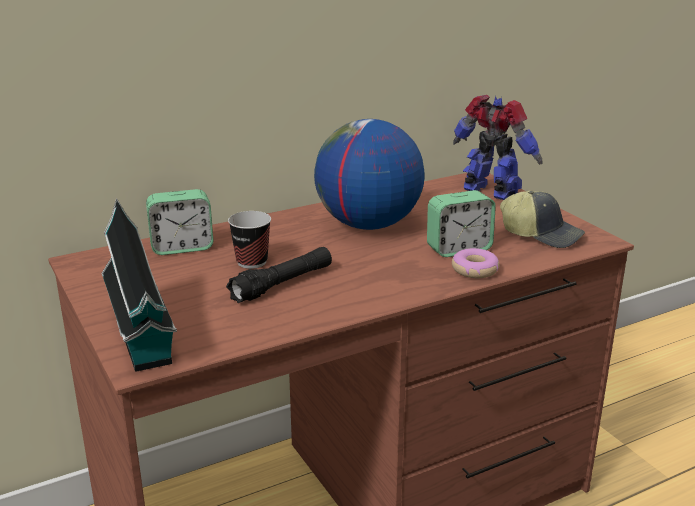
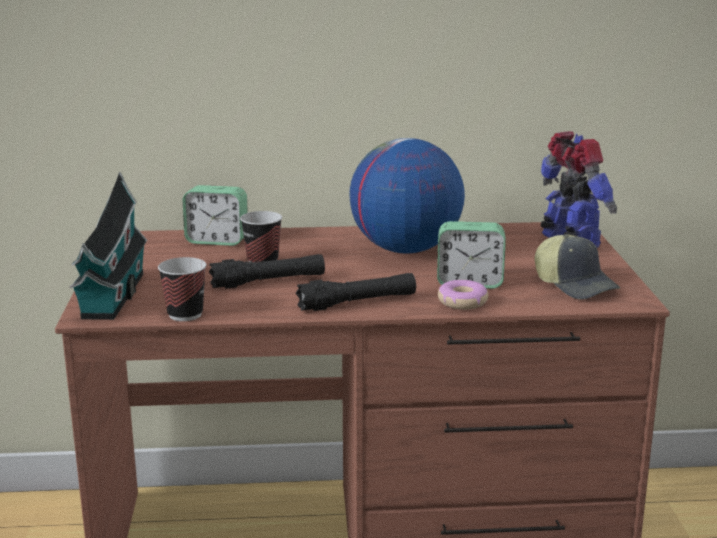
camera: 25 degrees right, 5 degrees down
none -> cup [158,257,206,321]
none -> black flashlight [296,273,416,311]

